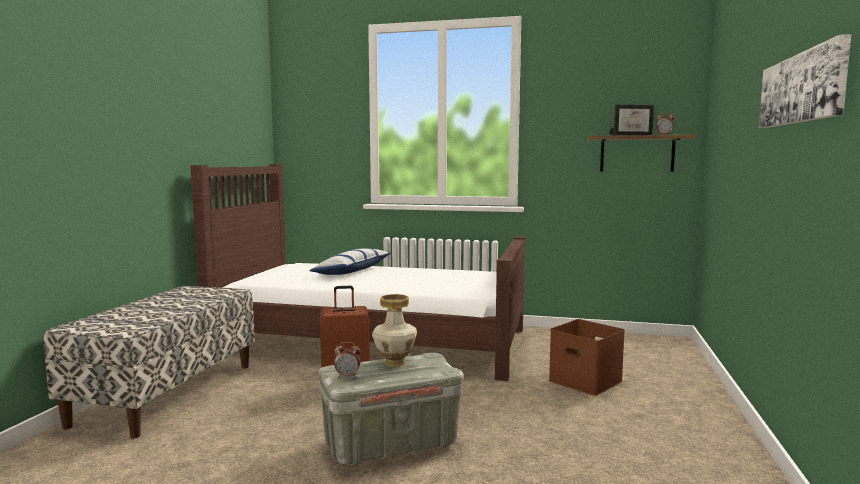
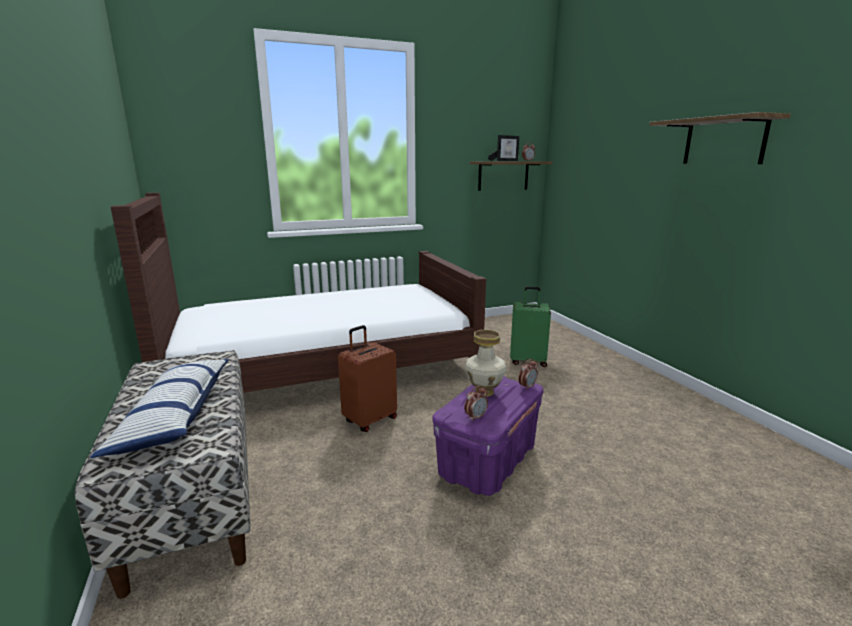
camera: 35 degrees left, 10 degrees up
pillow [309,248,391,275] -> pillow moved to [91,359,229,458]
grey storage box [318,353,464,466] -> purple storage box [433,376,543,496]
brown storage box [549,319,625,396] -> green suitcase [510,287,551,367]
picture [759,34,851,128] -> shelf [649,112,791,164]
none -> alarm clock [518,359,538,390]

